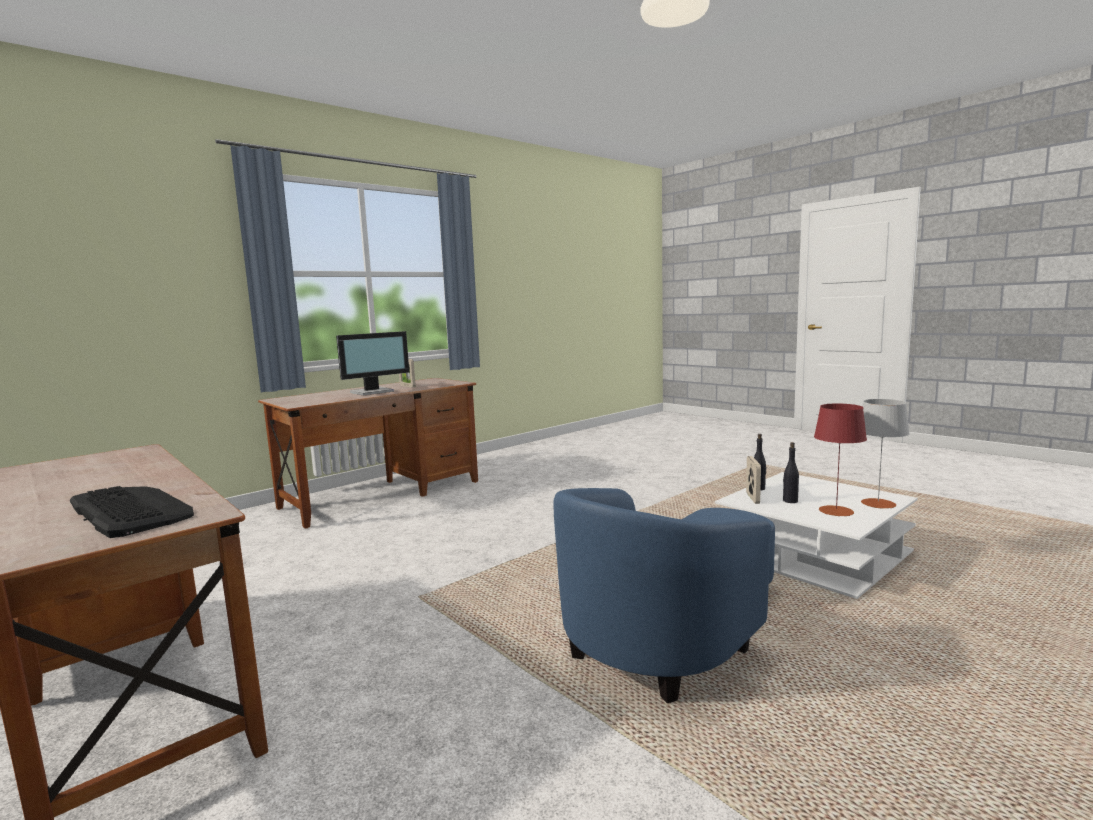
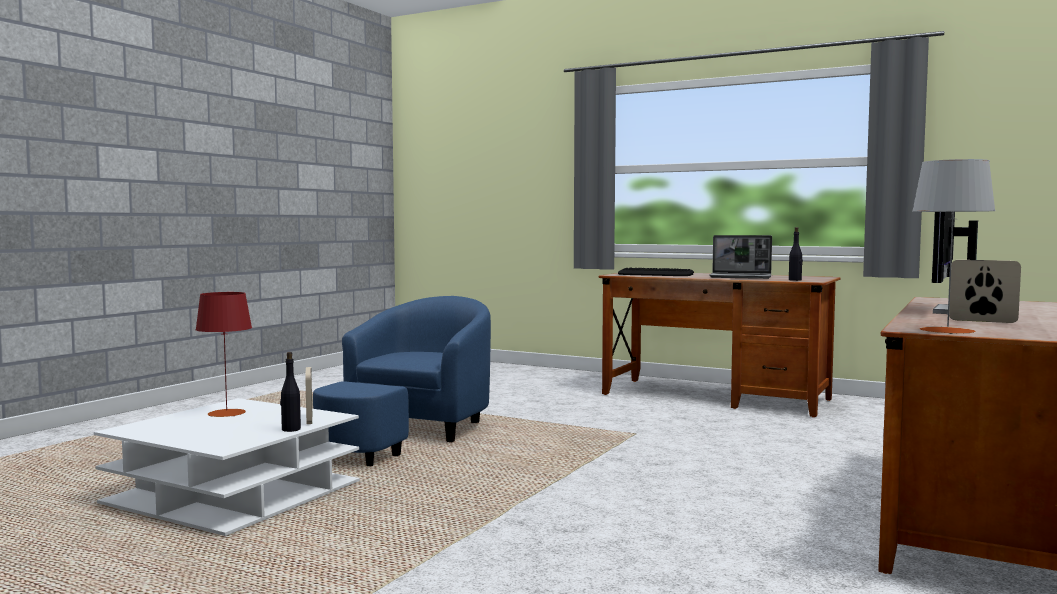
camera: 160 degrees right, 5 degrees down
black bottle [783,442,799,503] -> black bottle moved to [789,227,803,281]
grey table lamp [861,399,910,509] -> grey table lamp moved to [912,159,996,334]
none -> laptop [709,235,772,279]

